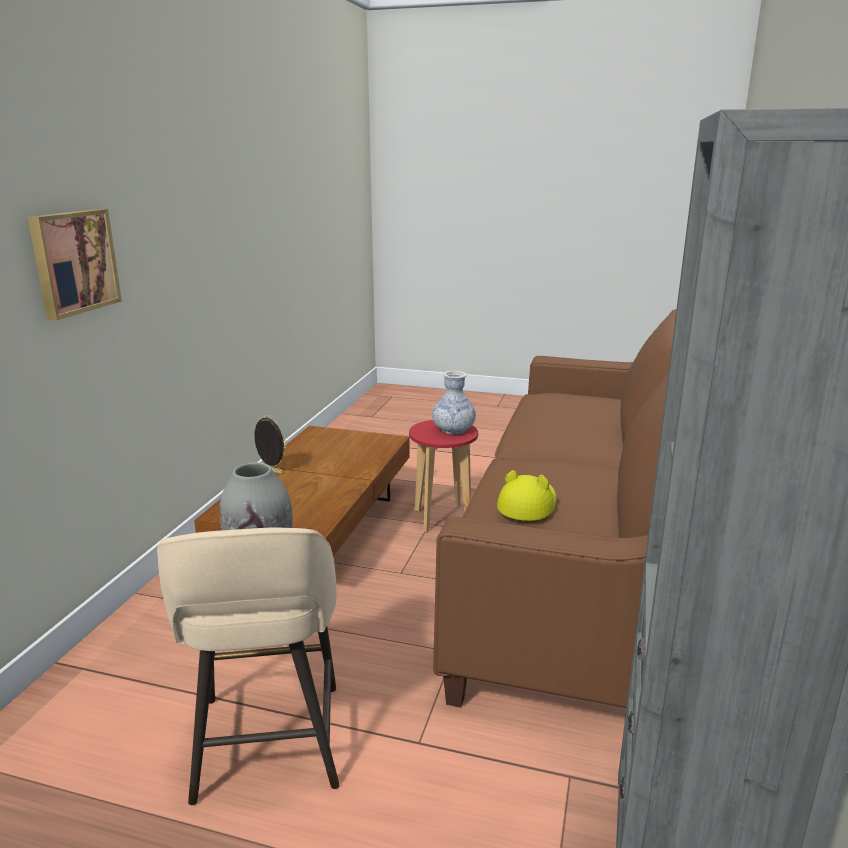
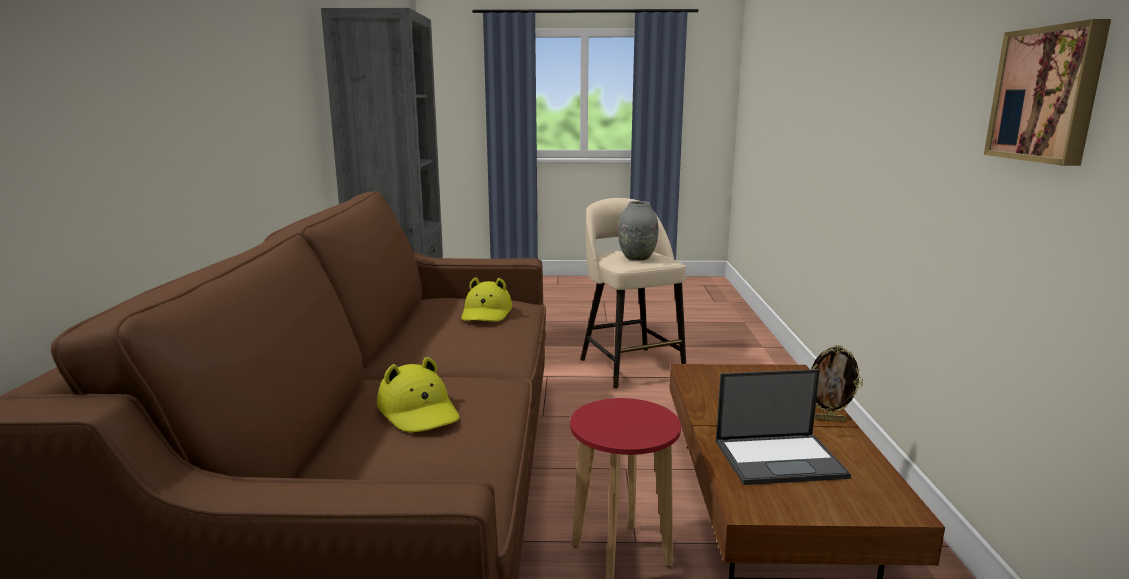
camera: 165 degrees right, 5 degrees down
picture [28,209,122,320] -> picture moved to [984,19,1111,166]
vase [432,371,476,434] -> none
none -> yellow hat [377,357,460,432]
none -> laptop [716,369,851,485]

